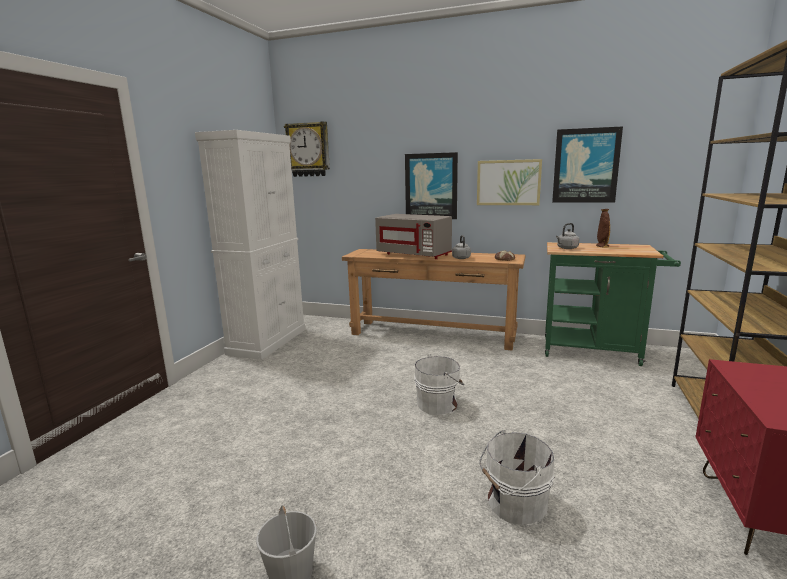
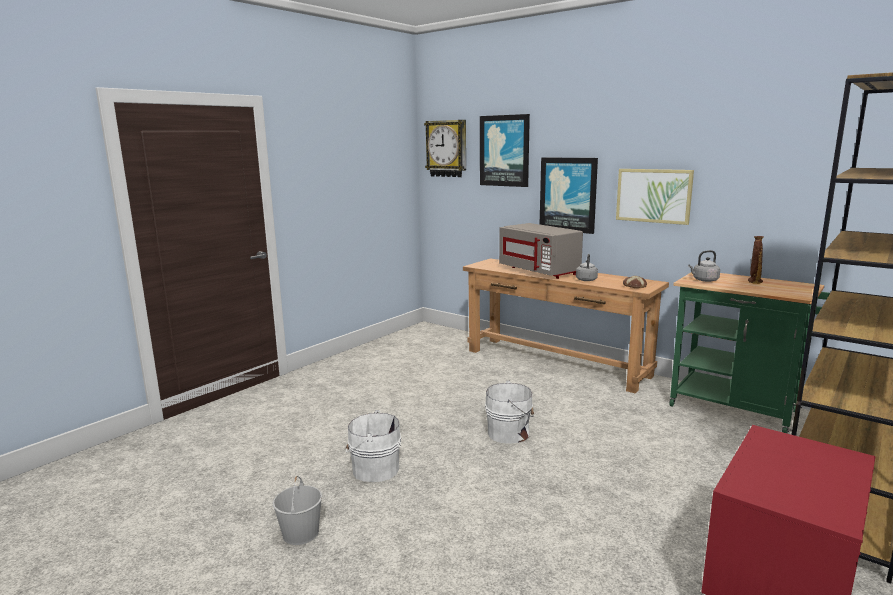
camera: 20 degrees right, 0 degrees up
white cabinet [195,130,306,360] -> none
white bucket [479,430,554,525] -> white bucket moved to [346,410,401,482]
picture [552,126,623,203] -> picture moved to [480,114,530,187]

